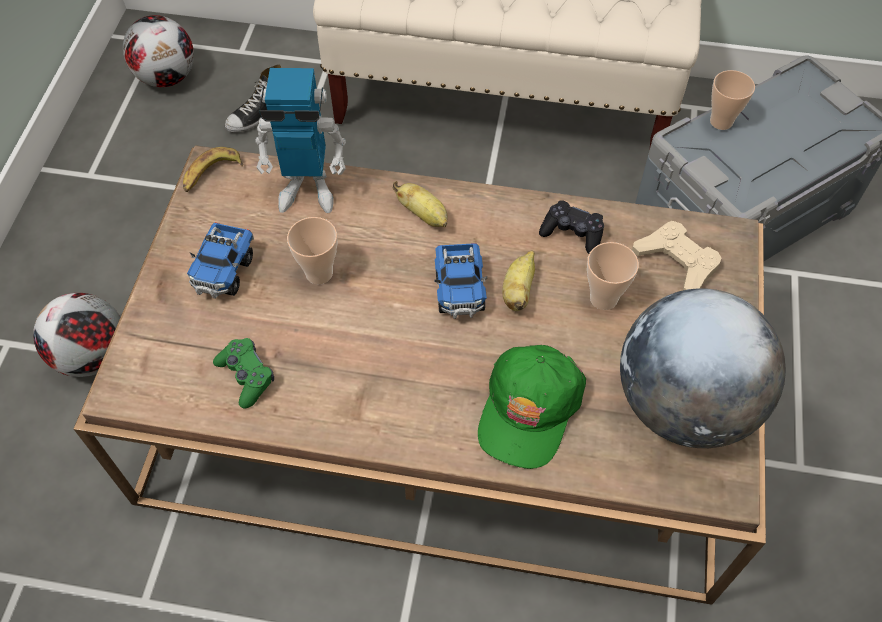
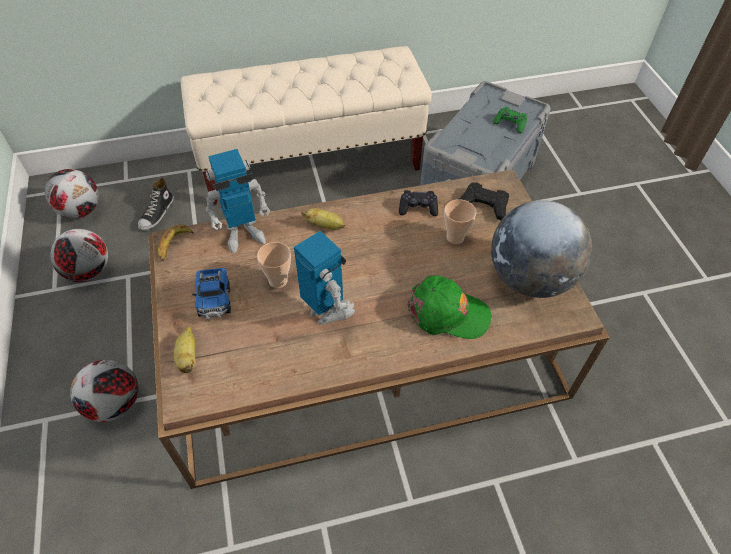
camera: 25 degrees left, 5 degrees down
green game controller [213,338,274,409] -> green game controller moved to [493,107,527,133]
toy truck [435,243,487,319] -> none
green cap [478,345,586,469] -> green cap turned 75 degrees counterclockwise [407,275,492,339]
banana [502,251,535,311] -> banana moved to [174,326,196,373]
beige game controller [632,221,721,290] -> black game controller [459,182,509,221]
cup [710,70,755,130] -> none
none -> football [50,229,108,282]
none -> toy robot [294,231,355,325]

